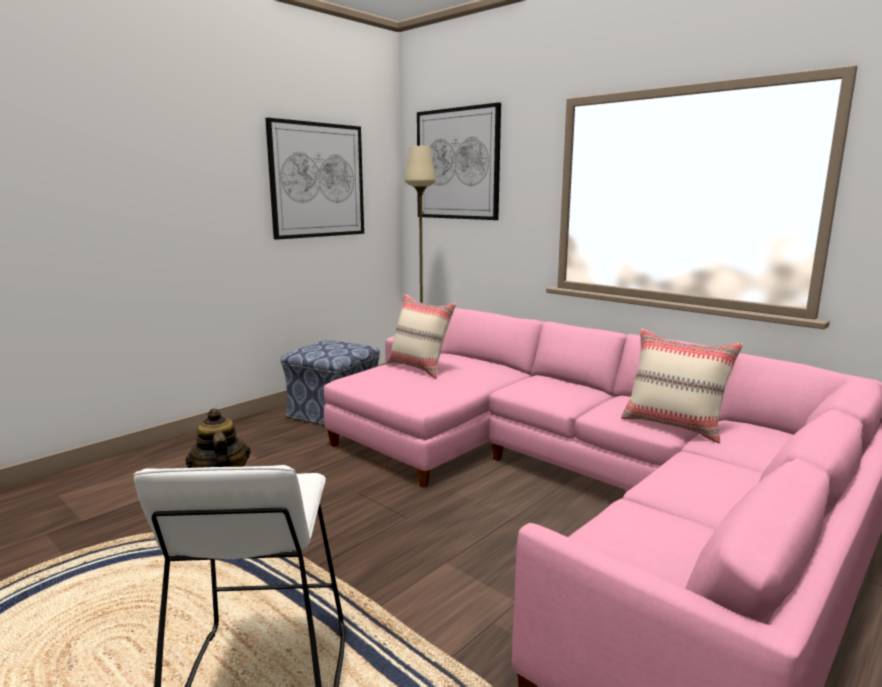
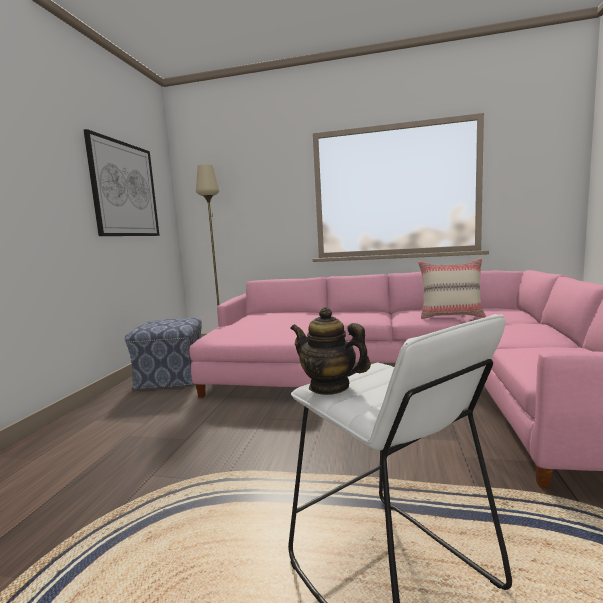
camera: 30 degrees left, 5 degrees down
beige pillow [387,294,456,378] -> none
picture [417,102,501,220] -> none

